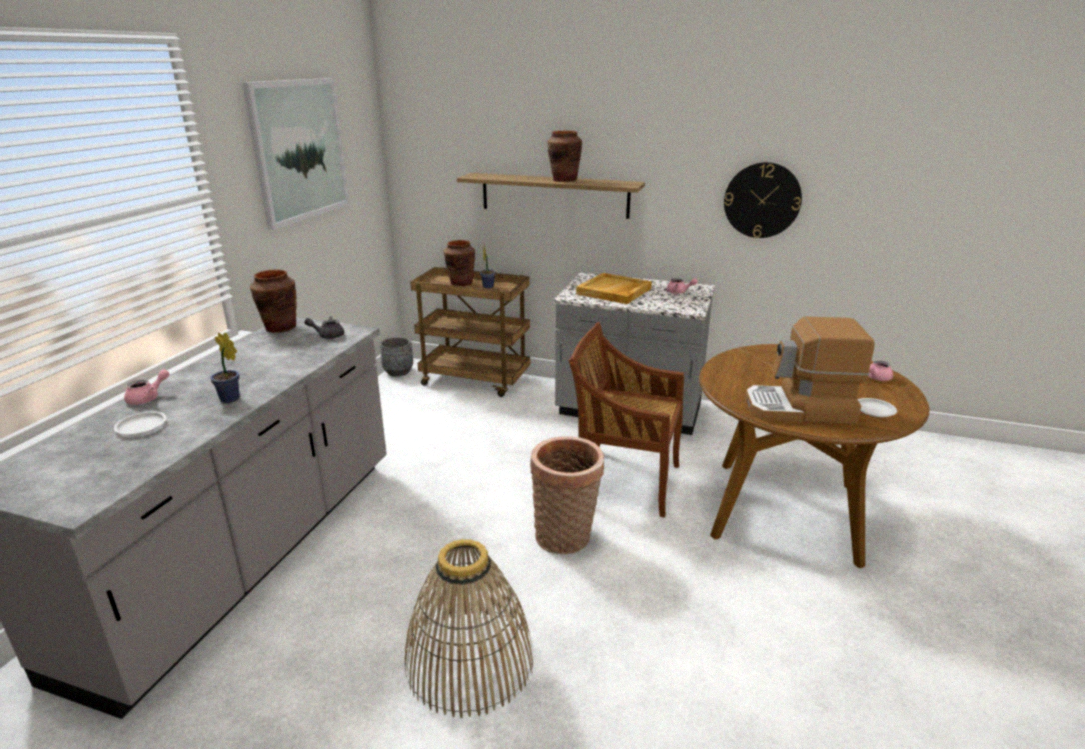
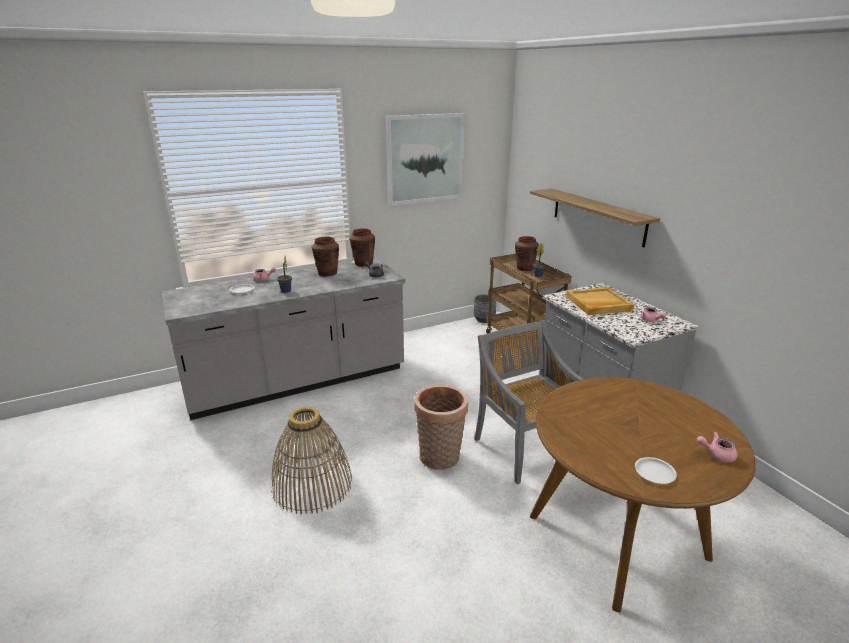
camera: 45 degrees right, 0 degrees up
brown vase [547,131,582,182] -> brown vase moved to [311,237,339,277]
brown chair [569,322,684,518] -> grey chair [474,320,583,485]
wall clock [724,162,802,238] -> none
coffee machine [745,316,875,424] -> none

